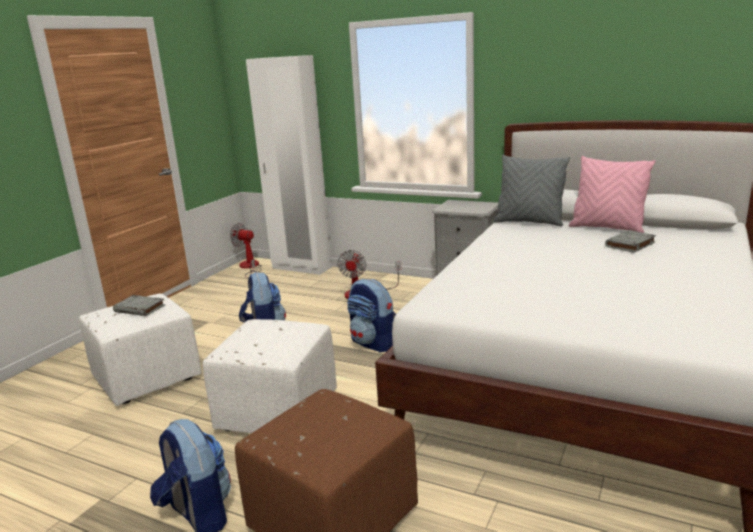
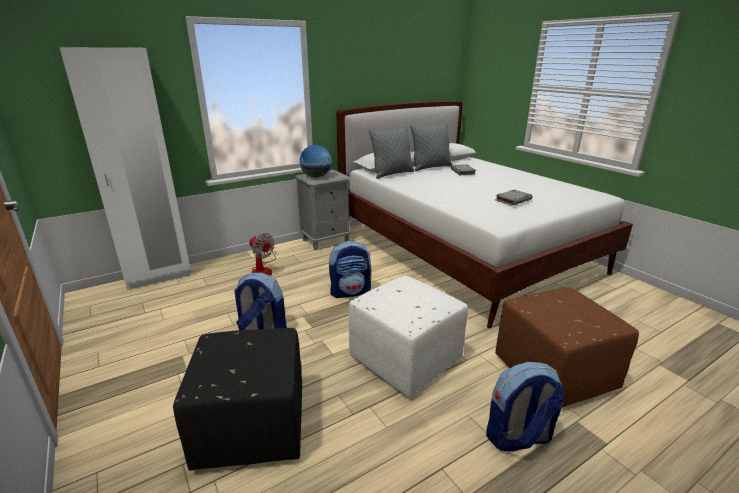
camera: 60 degrees left, 5 degrees up
white ottoman [79,294,202,406] -> black ottoman [173,328,302,471]
grey book [113,295,165,316] -> grey book moved to [495,190,533,206]
fan [230,223,262,278] -> none
pink pillow [569,156,656,233] -> grey pillow [410,123,453,171]
none -> globe [300,145,332,178]

